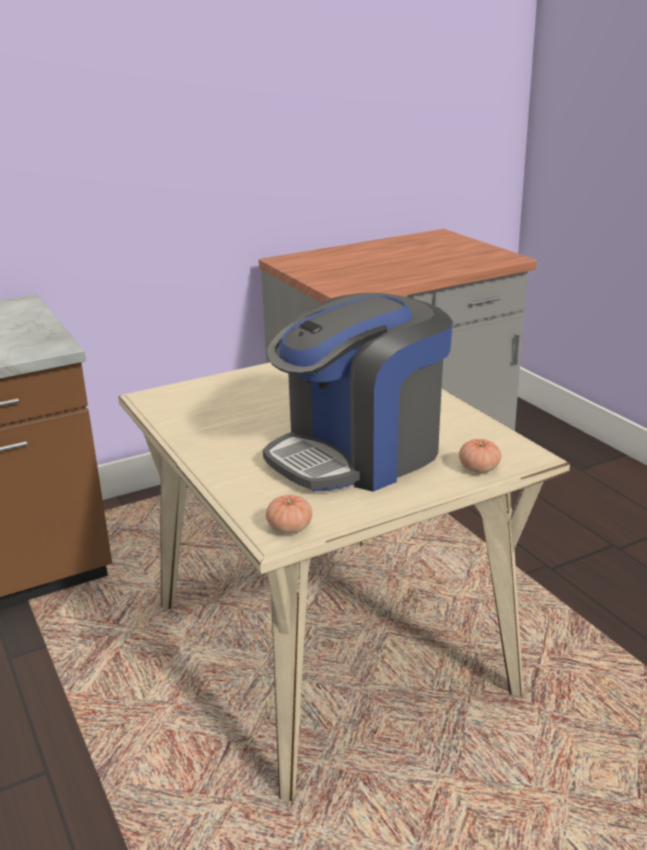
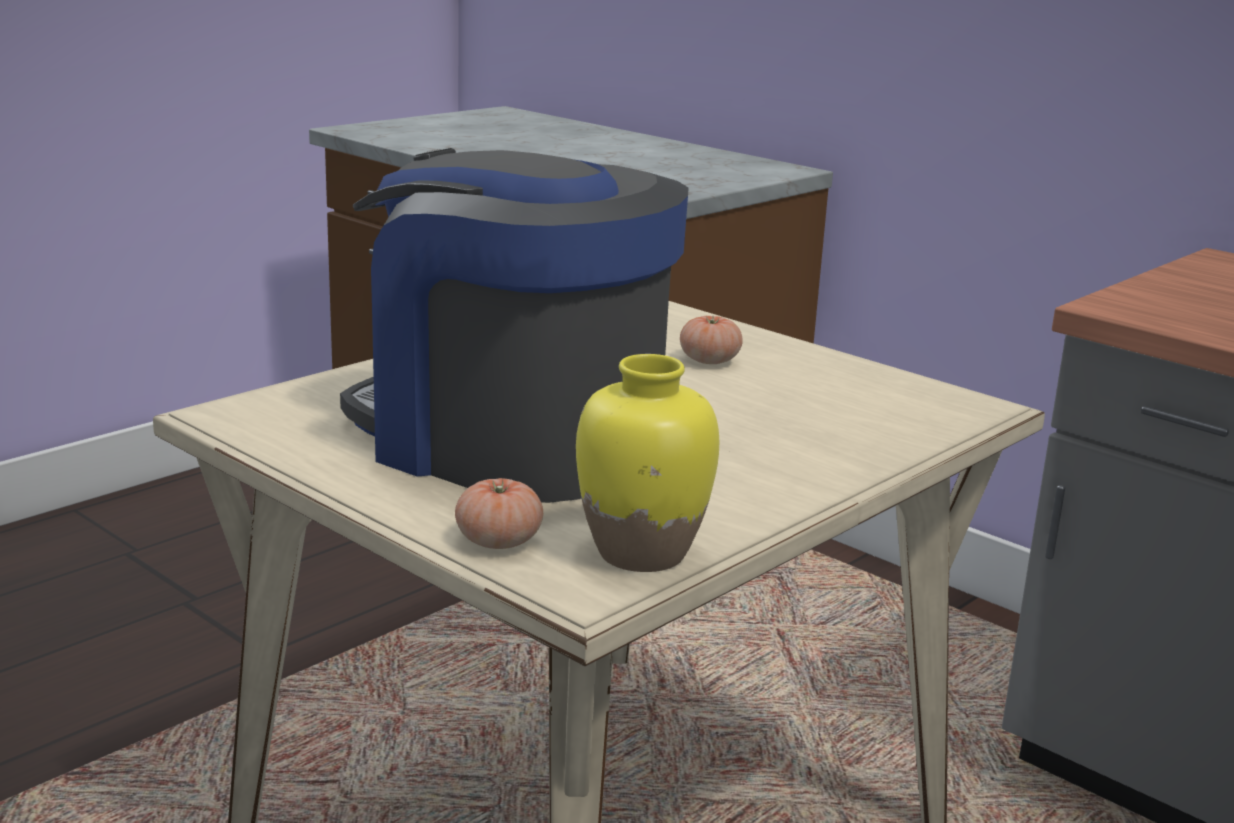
camera: 70 degrees right, 5 degrees down
tomato [266,495,312,534] -> tomato moved to [680,316,743,364]
none -> yellow vase [576,354,719,572]

